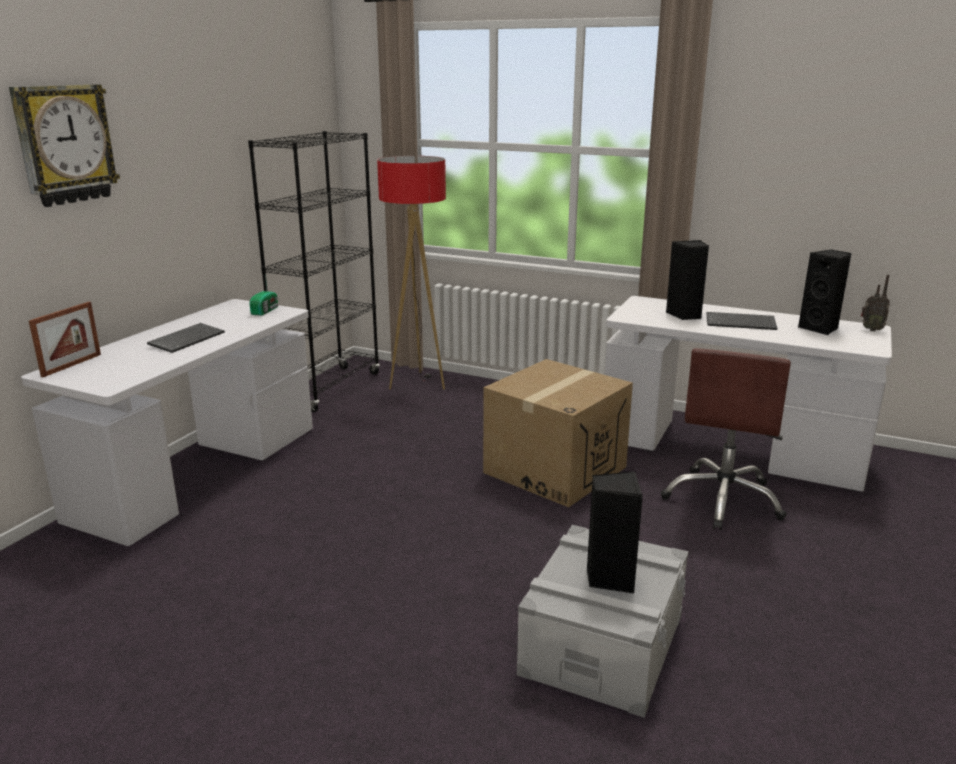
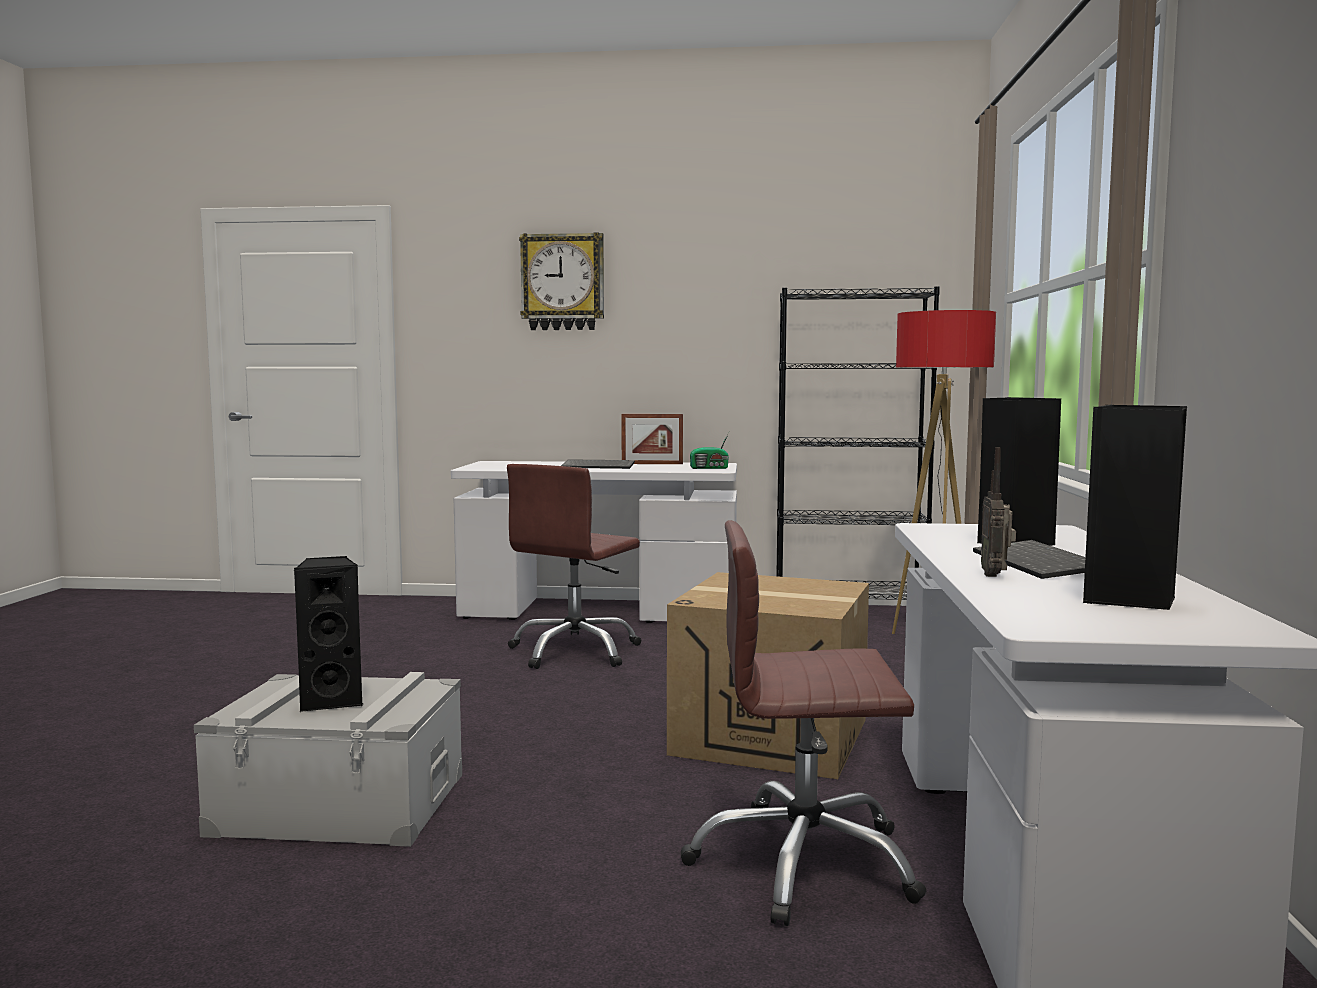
camera: 70 degrees right, 15 degrees down
picture frame [29,302,101,377] -> picture frame moved to [621,414,683,464]
radio [861,274,890,331] -> radio moved to [981,447,1016,577]
none -> brown office chair [507,464,642,669]

